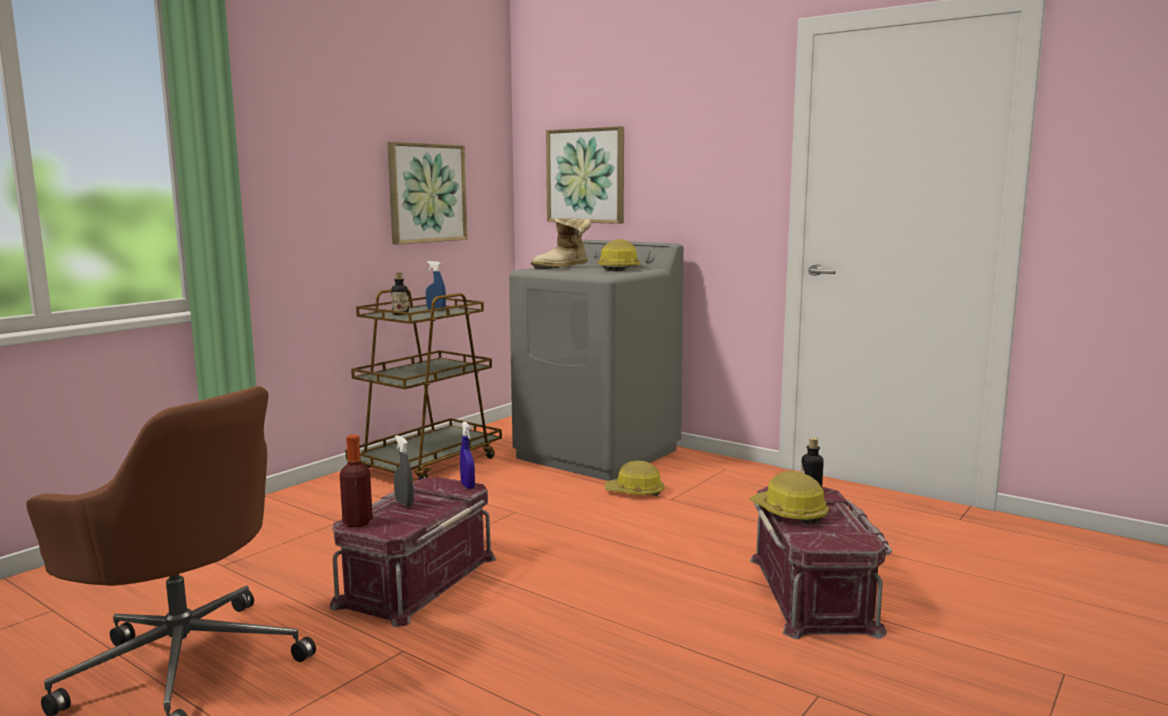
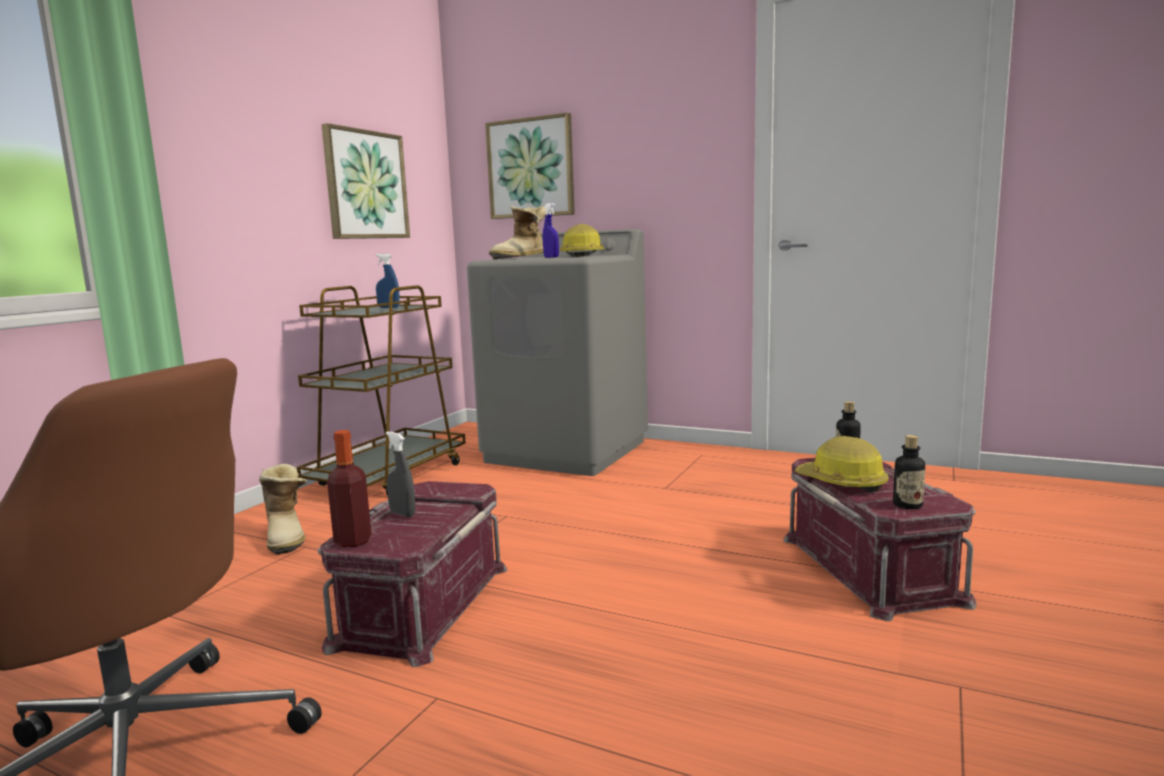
camera: 10 degrees left, 0 degrees up
bottle [391,273,409,315] -> bottle moved to [893,435,925,509]
blue spray bottle [460,422,475,489] -> blue spray bottle moved to [543,203,559,258]
hard hat [604,461,664,496] -> none
none -> boot [259,464,307,554]

